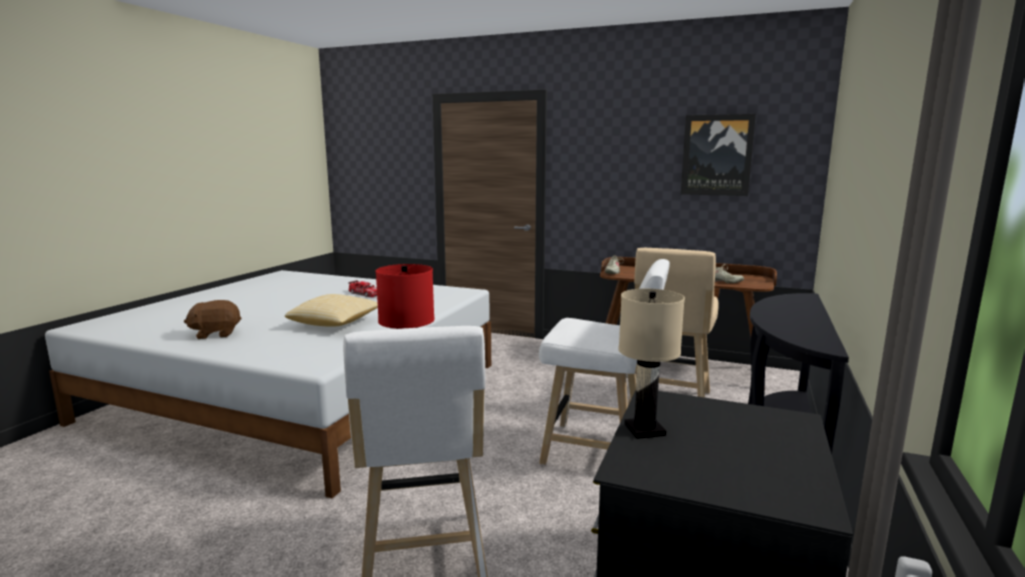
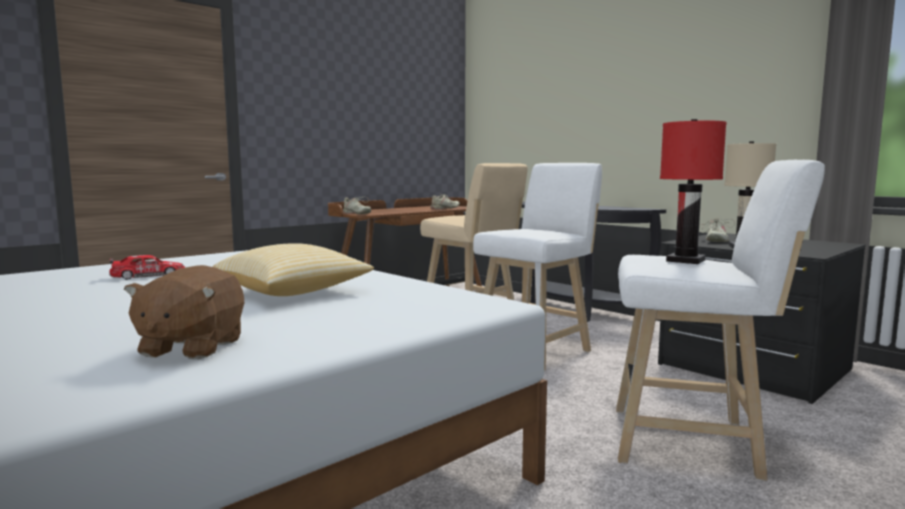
camera: 65 degrees left, 5 degrees down
picture [681,114,756,196] -> none
none -> beige shoe [699,218,735,242]

